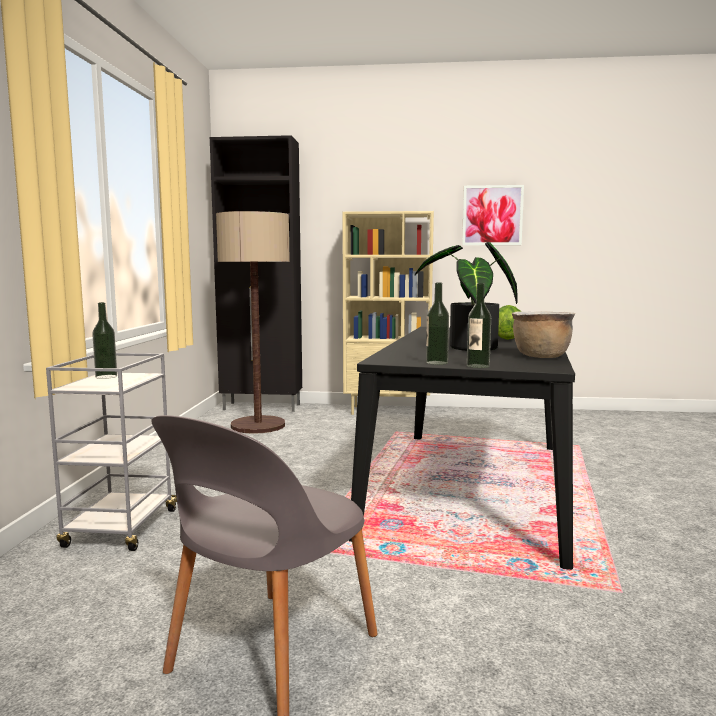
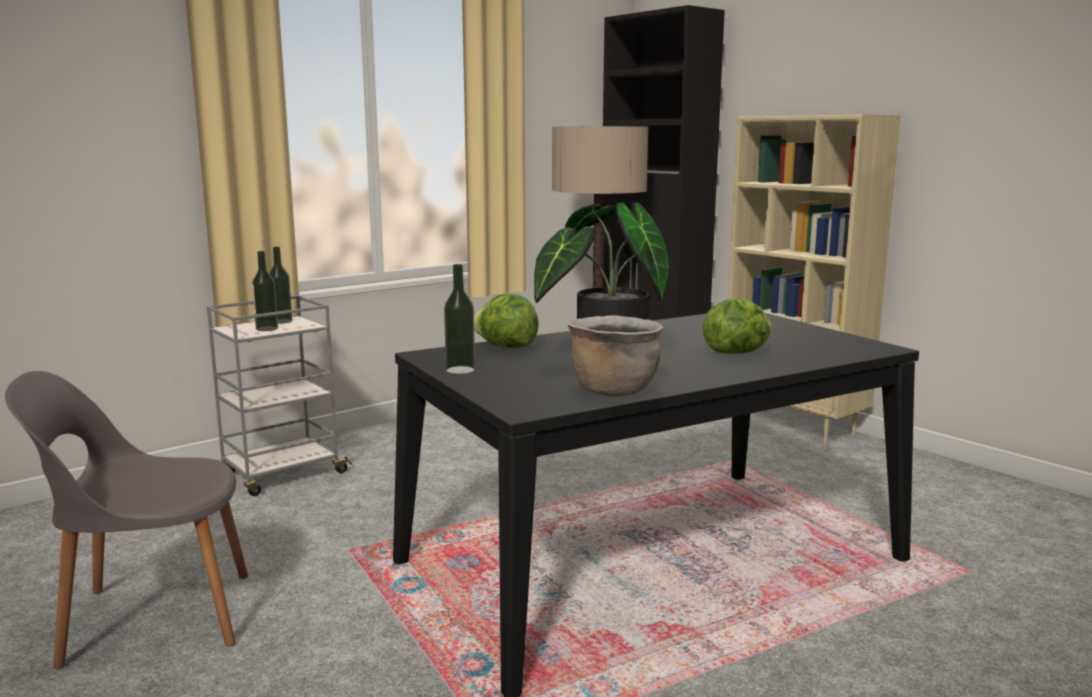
camera: 45 degrees right, 5 degrees up
picture [462,185,524,245] -> none
bottle [467,283,491,368] -> bottle moved to [252,251,278,331]
none -> lettuce [474,293,539,348]

